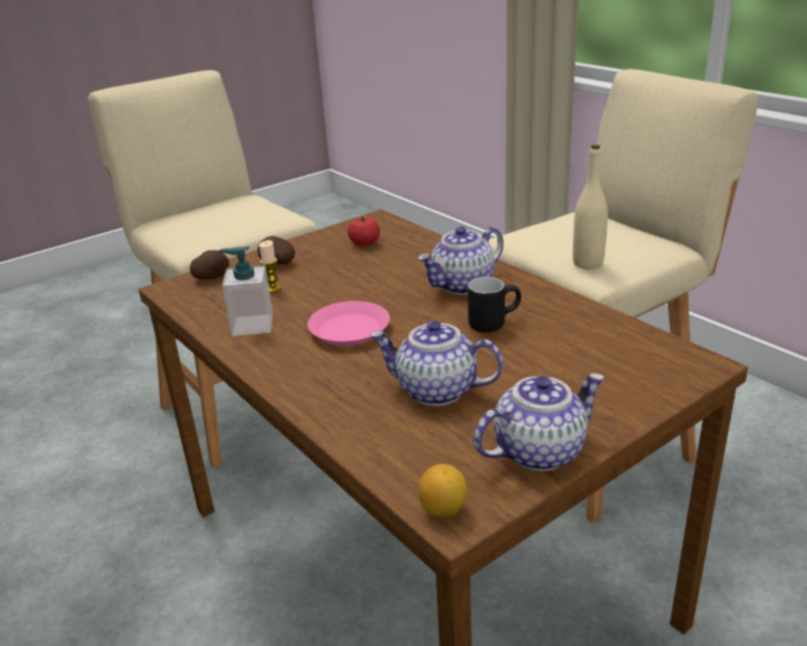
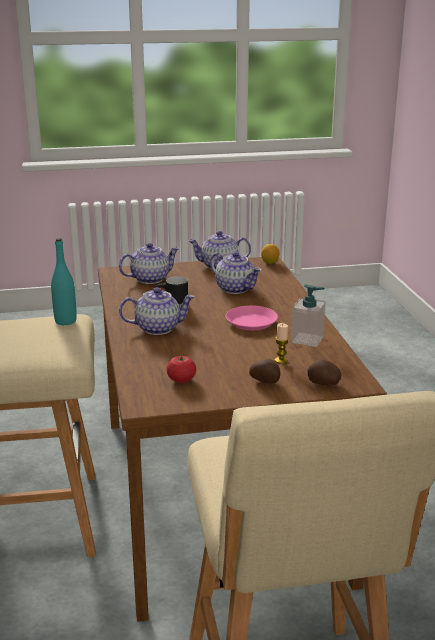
camera: 155 degrees left, 5 degrees down
beige bottle [573,144,608,269] -> turquoise bottle [51,238,77,325]
none -> teapot [119,243,179,284]

